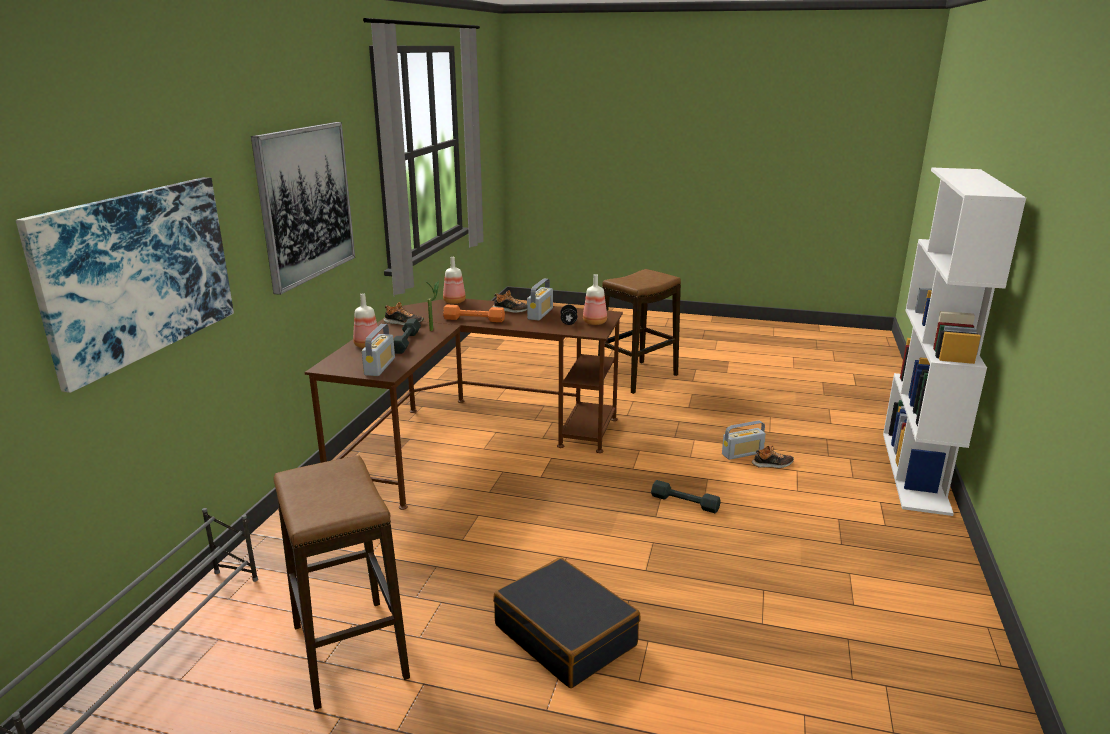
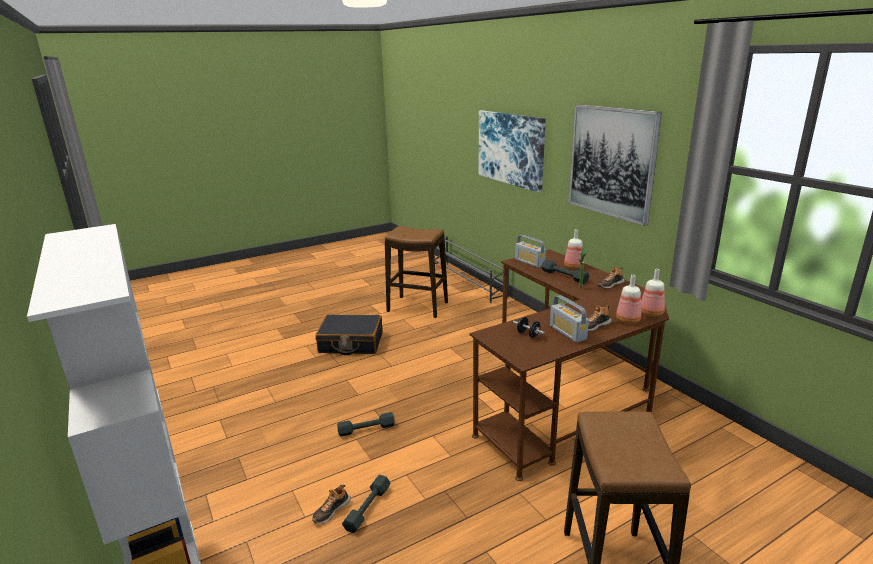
camera: 135 degrees right, 0 degrees up
orange dumbbell [443,305,505,322] -> none
bottle [583,274,607,325] -> bottle moved to [616,275,641,324]
radio [722,421,766,460] -> grey dumbbell [342,475,391,533]

